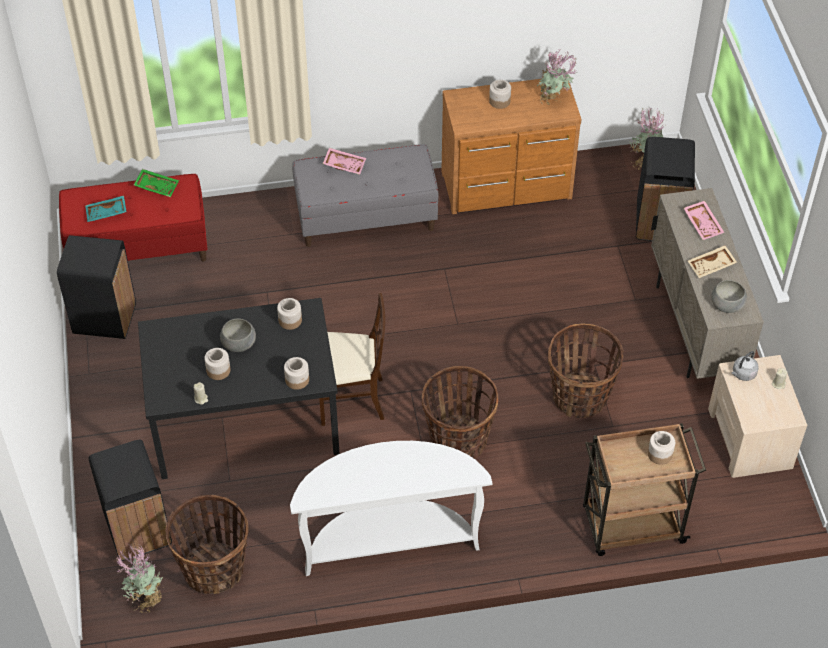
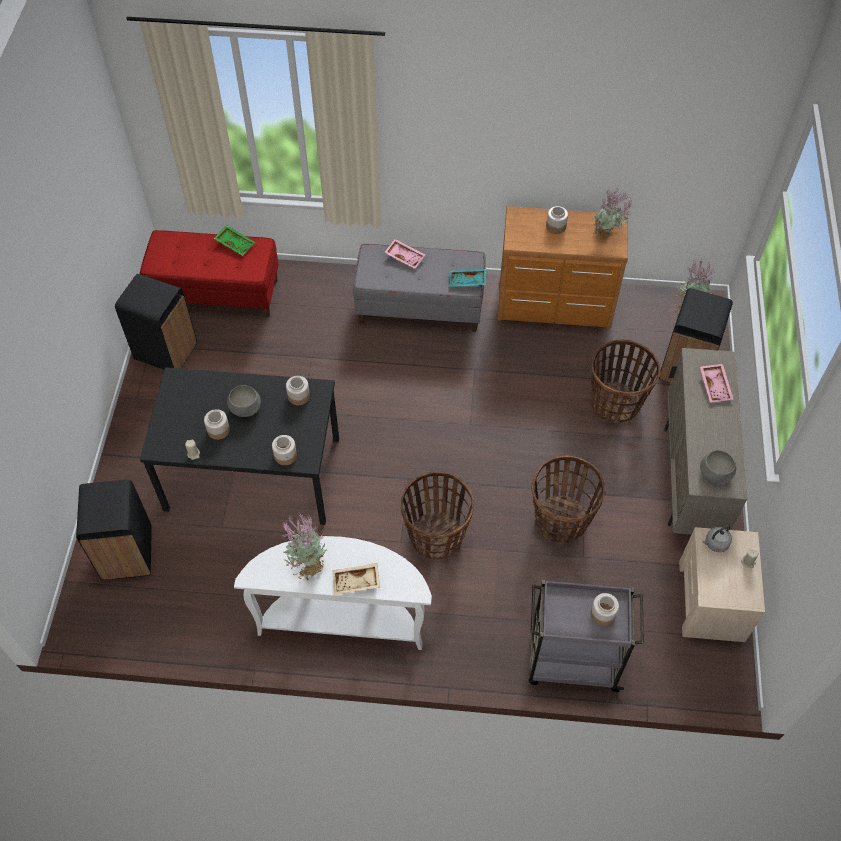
camera: 15 degrees right, 5 degrees up
turquoise tray [85,195,127,222] -> turquoise tray moved to [449,269,486,287]
potted plant [116,544,163,613] -> potted plant moved to [282,511,328,581]
basket [165,495,248,594] -> basket moved to [591,339,661,423]
beige chair [319,293,385,426] -> none
brown cart [583,423,706,556] -> grey cart [529,580,644,692]
beige tray [688,245,737,278] -> beige tray moved to [333,563,380,595]

